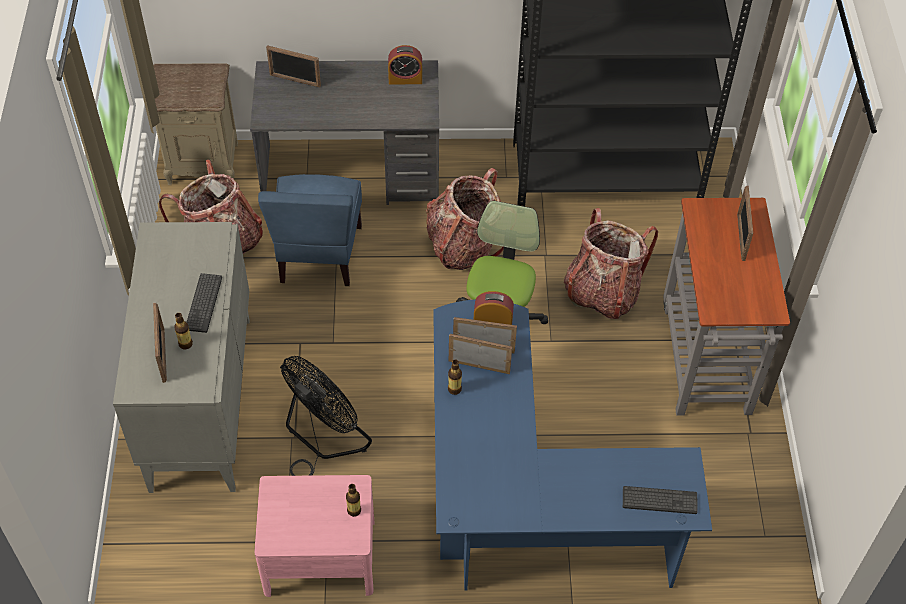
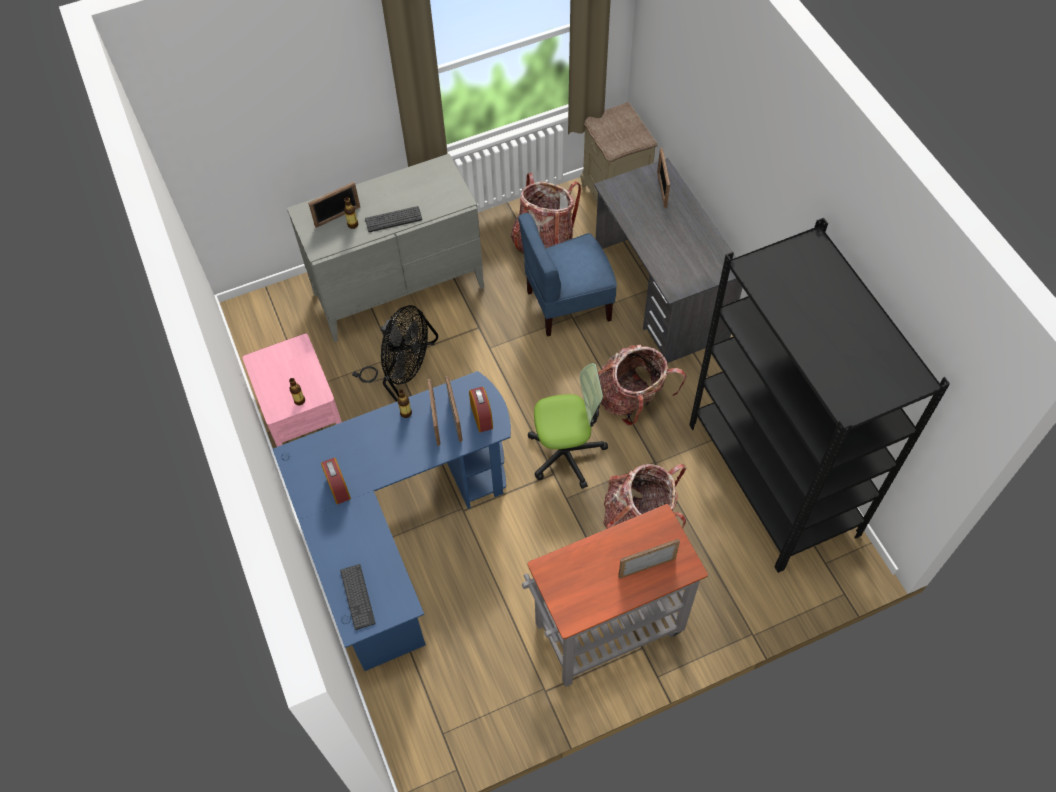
camera: 70 degrees right, 5 degrees up
alarm clock [388,45,422,84] -> alarm clock moved to [321,458,351,504]

